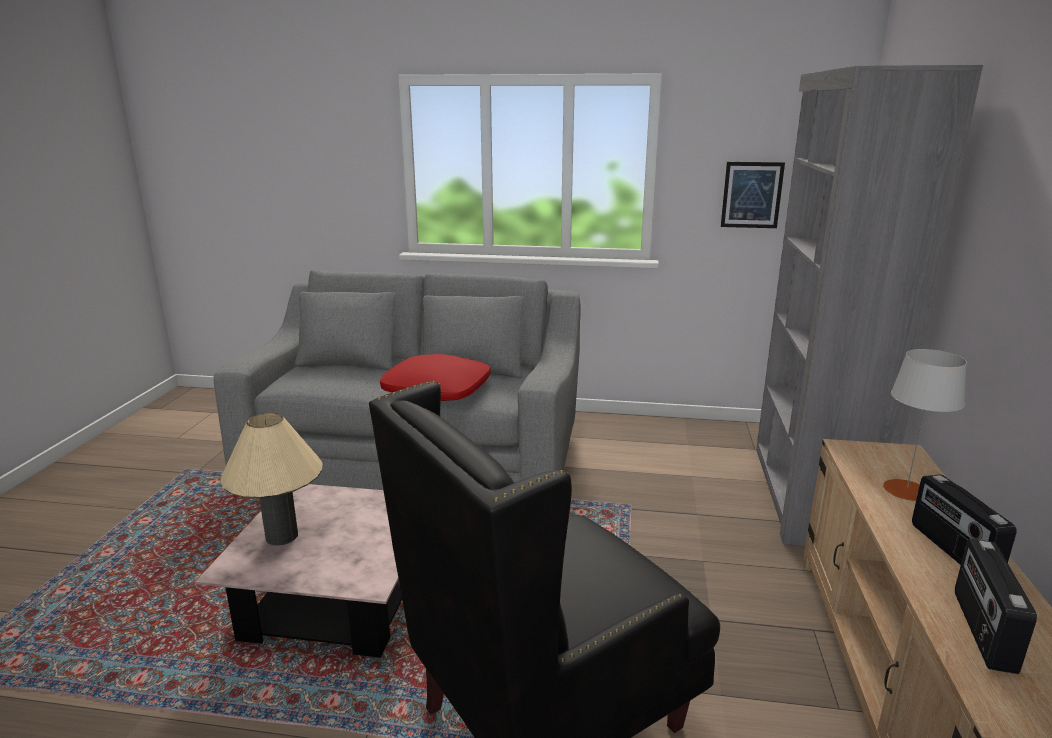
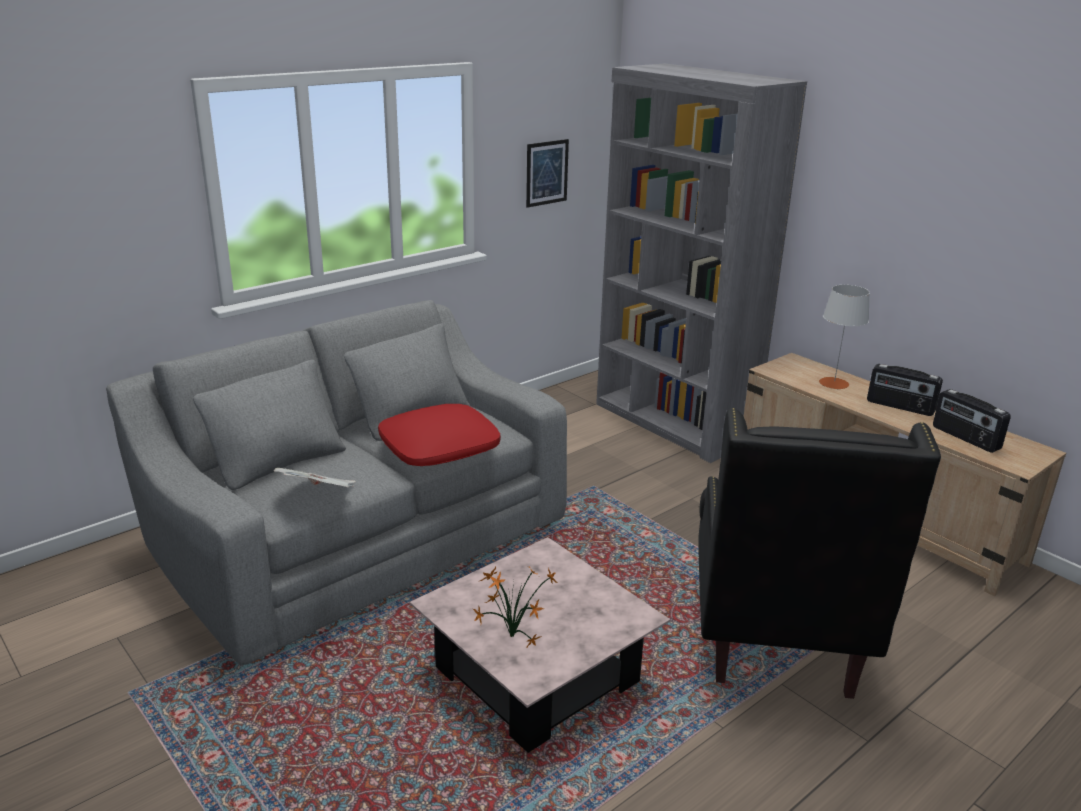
camera: 50 degrees left, 5 degrees up
beige table lamp [220,413,322,545] -> potted plant [473,566,558,649]
none -> newspaper [274,468,355,487]

